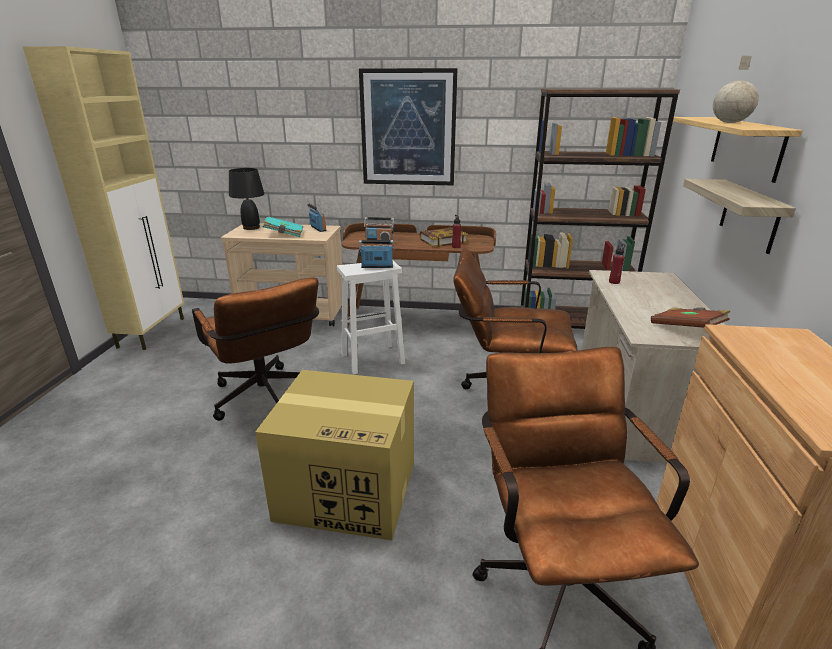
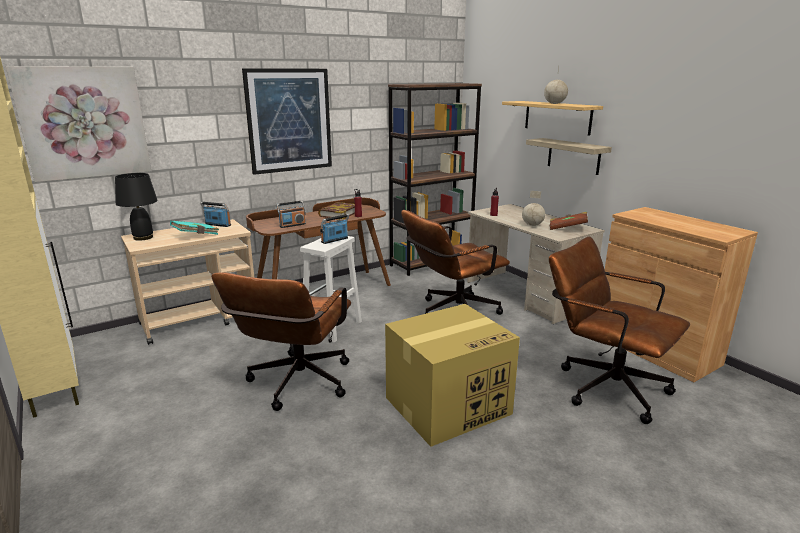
camera: 40 degrees left, 5 degrees down
brown office chair [192,278,319,421] -> brown office chair turned 90 degrees clockwise [211,273,351,411]
none -> picture [6,66,151,182]
none -> globe [522,191,545,226]

